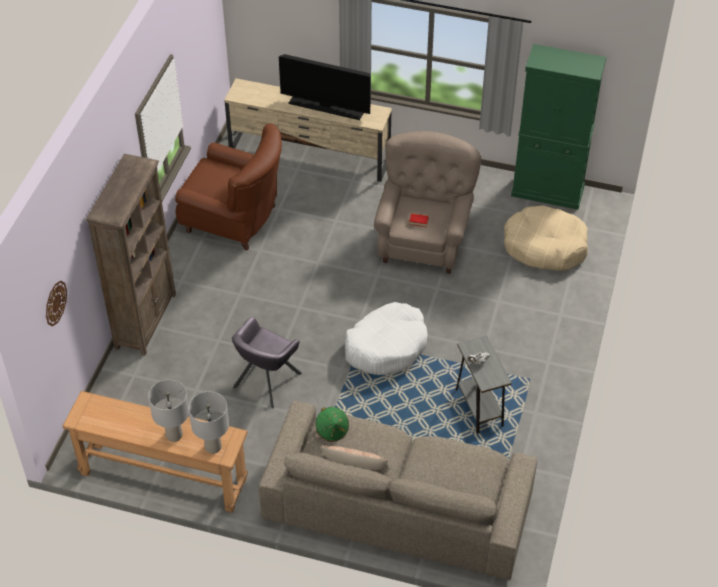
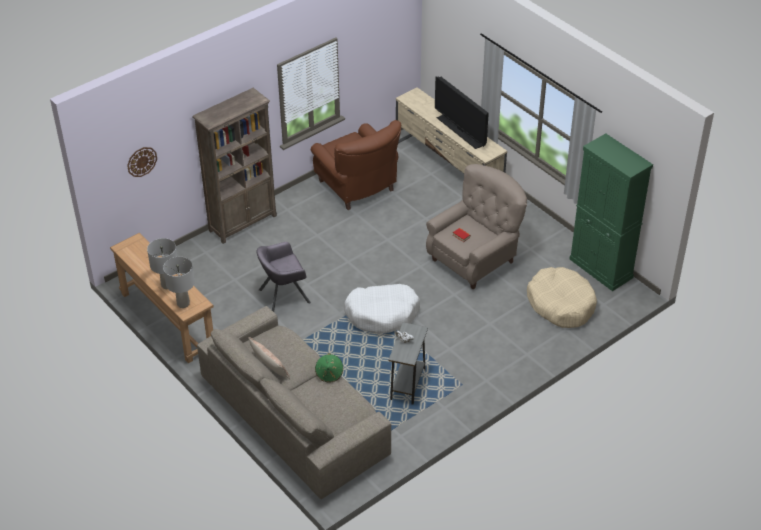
camera: 35 degrees right, 5 degrees down
green hat [316,407,349,442] -> green hat moved to [315,353,343,383]

